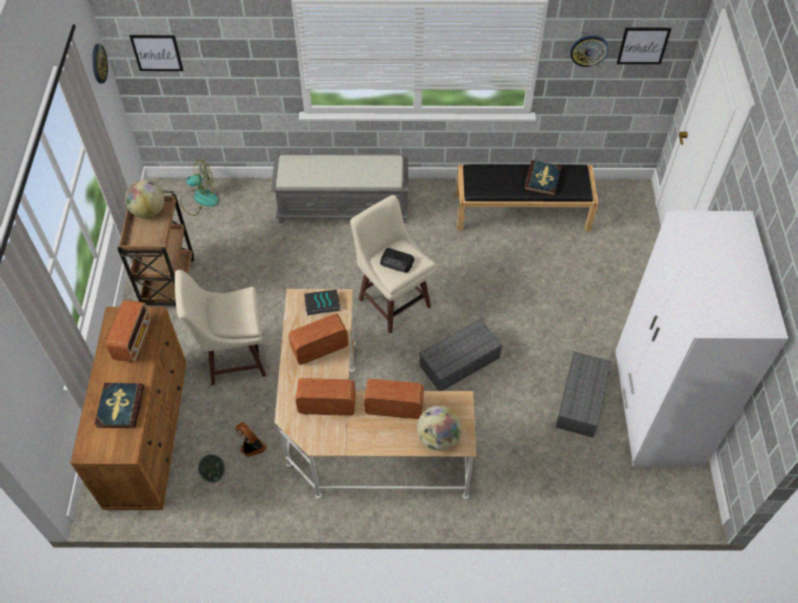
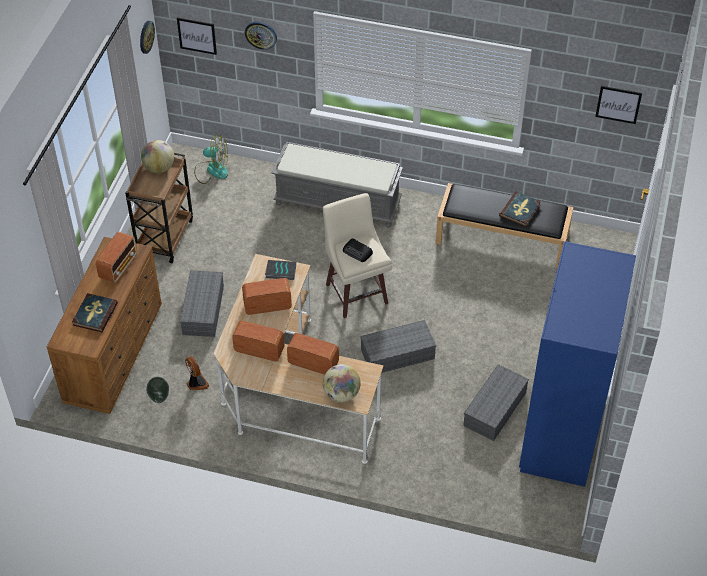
camera: 15 degrees right, 5 degrees down
beige stool [175,270,266,385] -> grey storage box [180,270,224,337]
wall clock [570,35,609,67] -> wall clock moved to [245,22,277,50]
white wardrobe [615,211,788,467] -> blue wardrobe [519,241,636,487]

